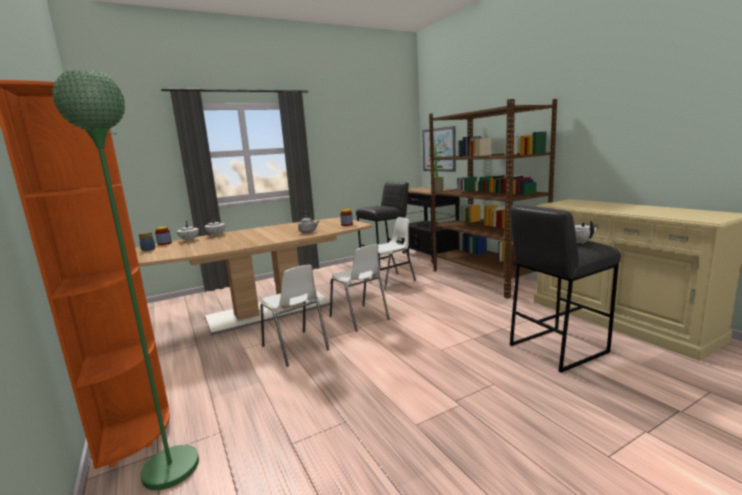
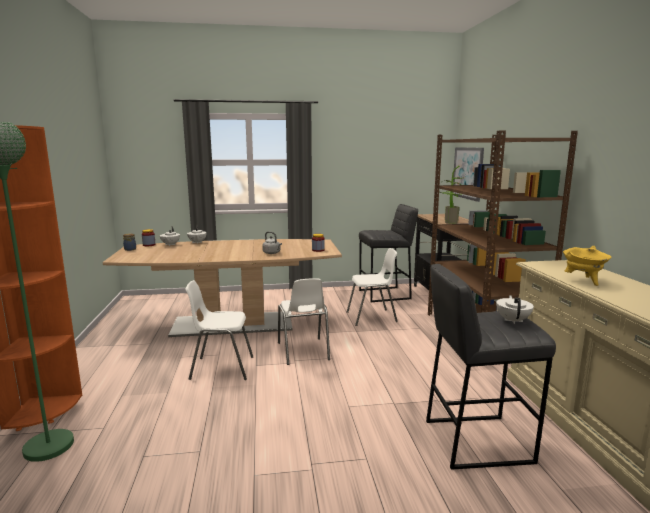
camera: 20 degrees right, 0 degrees up
white chair [260,265,329,367] -> white chair turned 105 degrees clockwise [185,280,253,380]
none -> yellow cooking pot [563,246,612,286]

